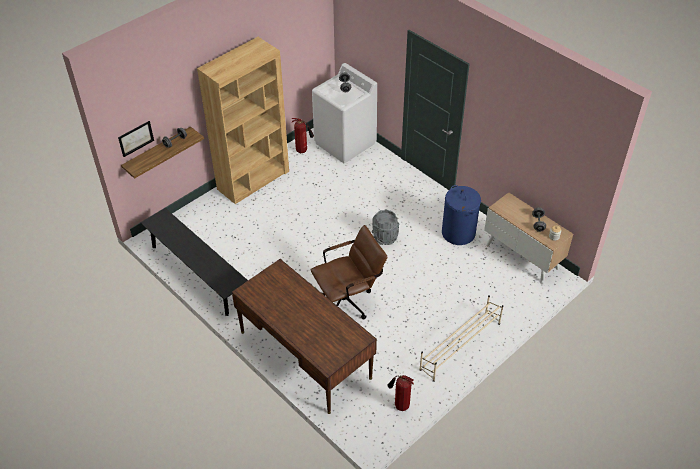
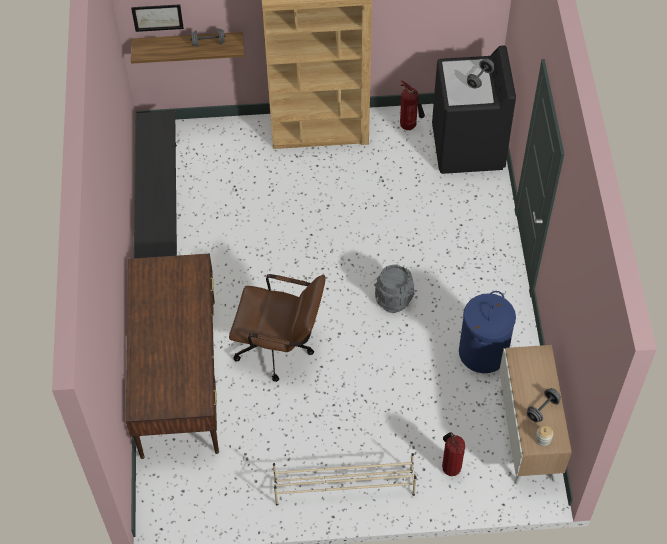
camera: 40 degrees right, 10 degrees up
white washing machine [312,63,377,163] -> black washing machine [432,46,516,174]
fire extinguisher [387,375,414,411] -> fire extinguisher moved to [442,432,465,476]

